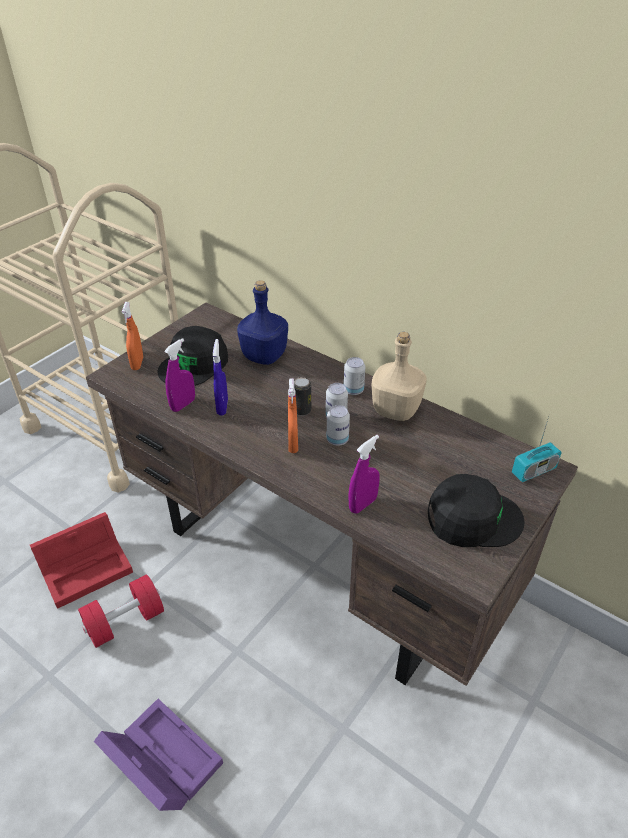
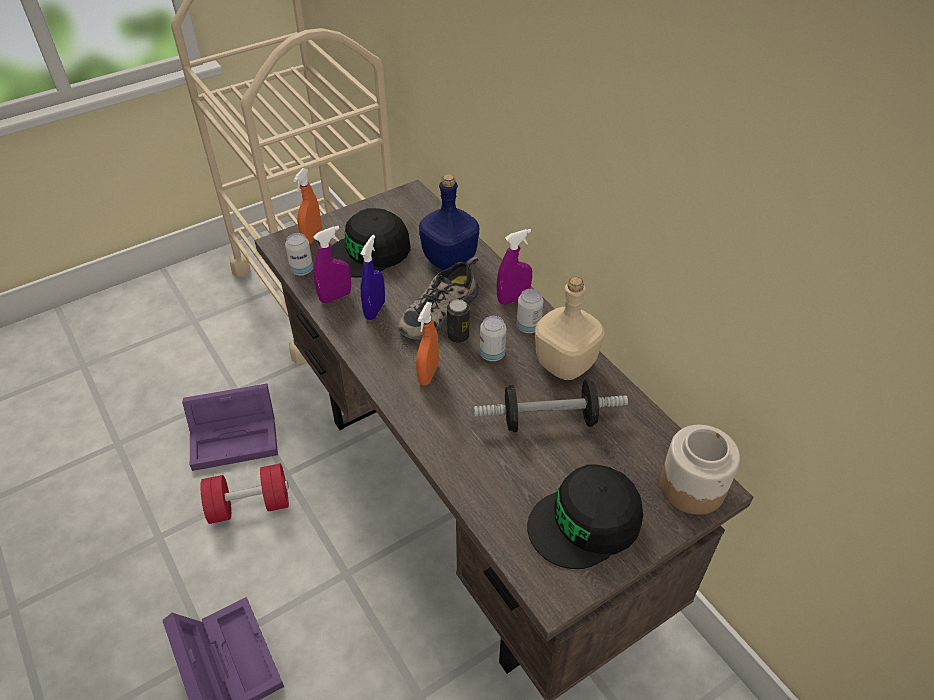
camera: 20 degrees right, 5 degrees up
red storage box [30,512,133,609] -> purple storage box [182,384,278,471]
can [327,405,350,446] -> can moved to [285,233,313,276]
purple spray bottle [349,435,380,513] -> purple spray bottle moved to [497,229,532,305]
black cap [428,474,525,547] -> black cap turned 135 degrees clockwise [527,465,643,569]
radio [512,413,562,482] -> jar [660,425,740,515]
none -> shoe [398,256,479,341]
none -> dumbbell [474,380,628,432]

